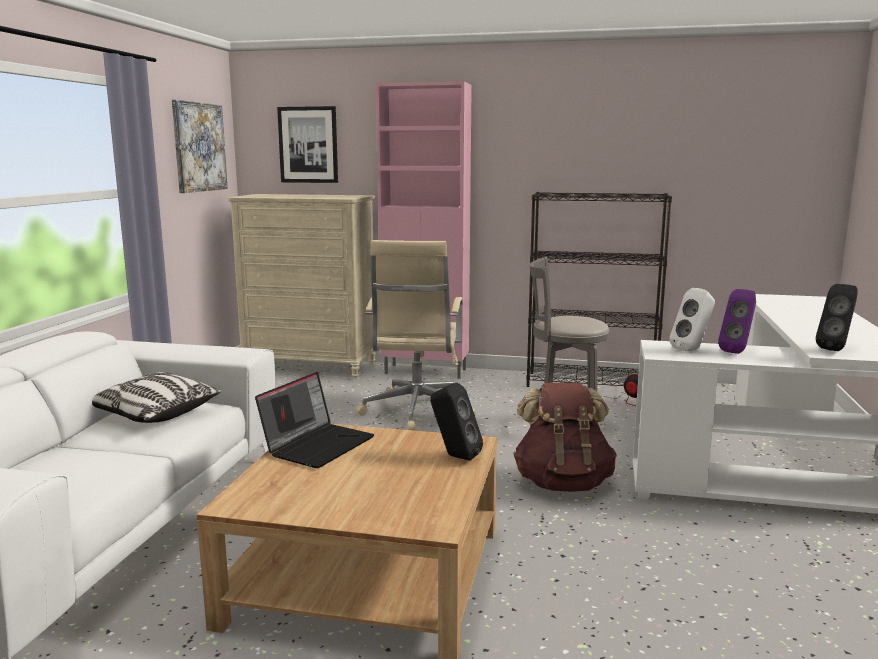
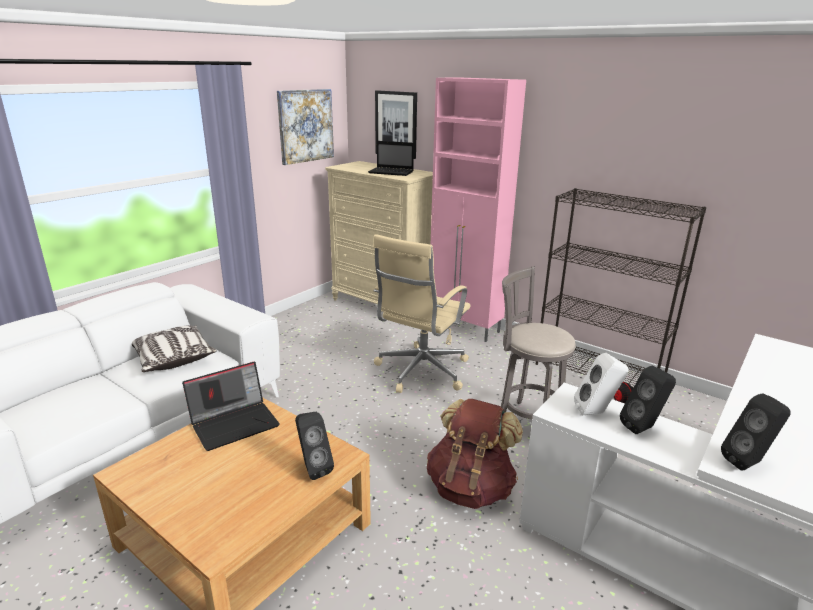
camera: 25 degrees right, 10 degrees up
purple speaker [718,289,756,354] -> black speaker [620,366,676,434]
none -> laptop [368,141,414,176]

